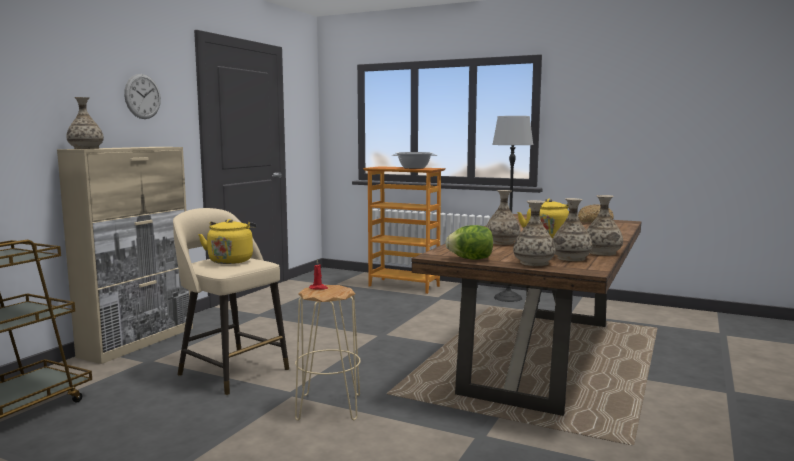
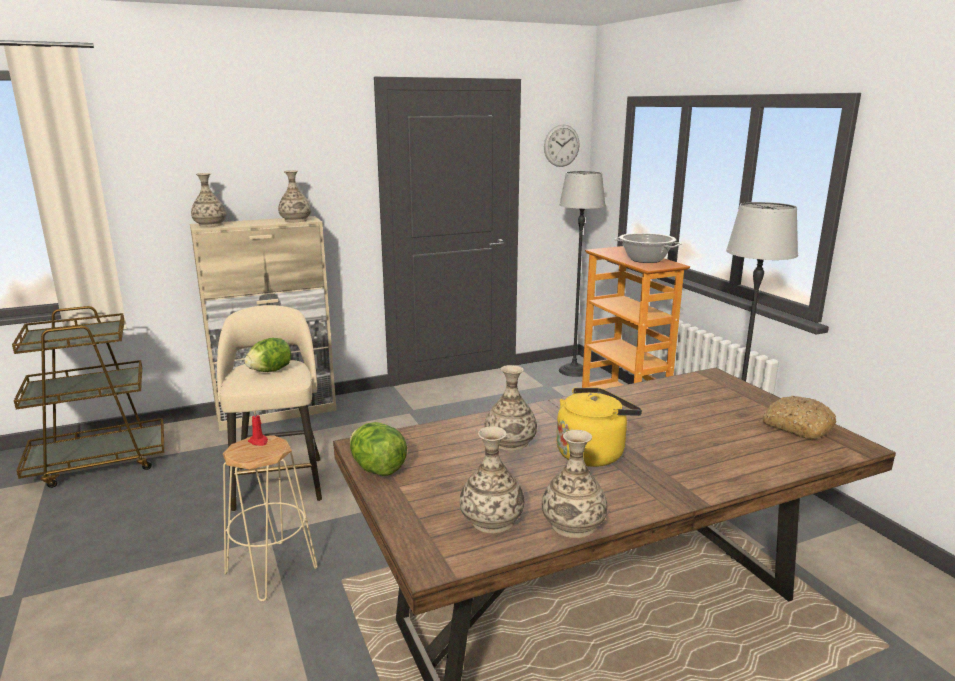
camera: 40 degrees right, 10 degrees up
wall clock [124,74,161,119] -> wall clock moved to [544,124,580,167]
yellow kettle [198,219,256,264] -> lettuce [244,338,291,372]
vase [513,200,555,266] -> vase moved to [278,170,311,222]
none -> floor lamp [559,171,605,377]

